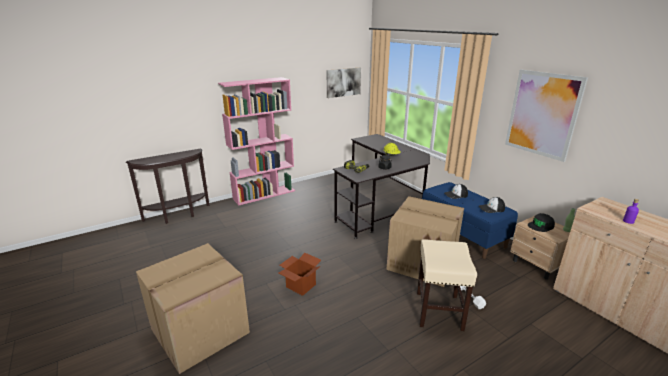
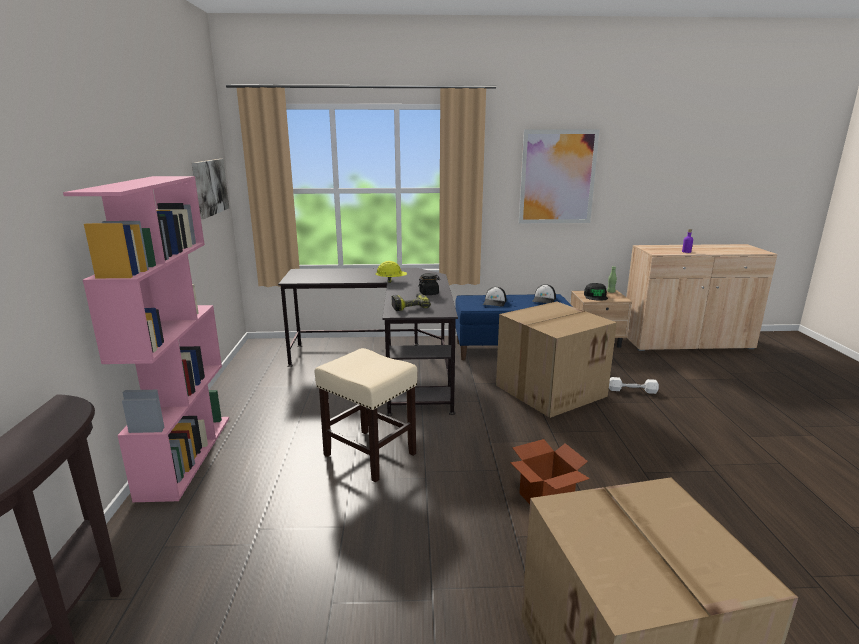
camera: 60 degrees left, 5 degrees down
beige stool [417,239,477,331] -> beige stool moved to [315,348,417,482]

